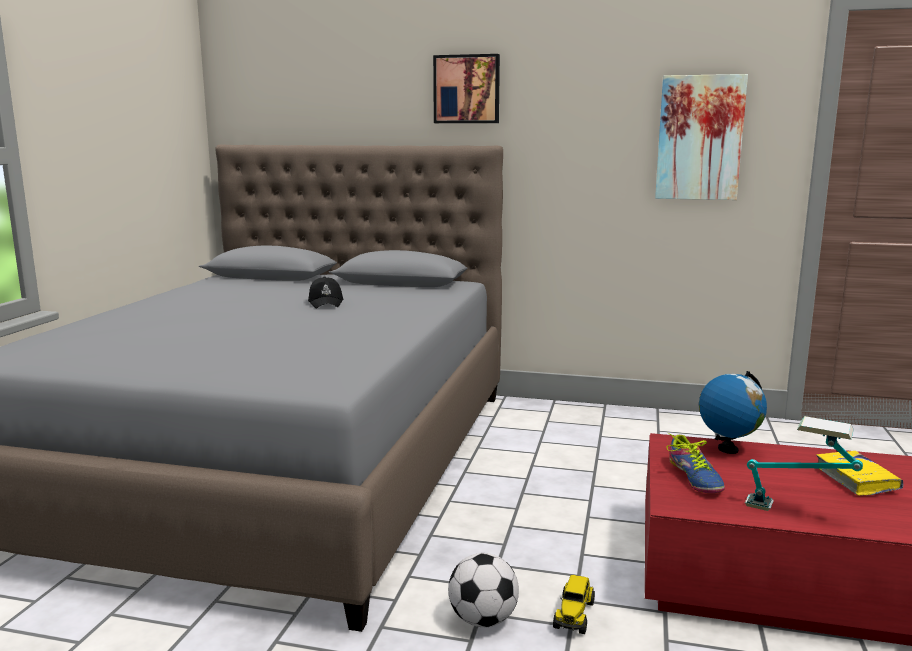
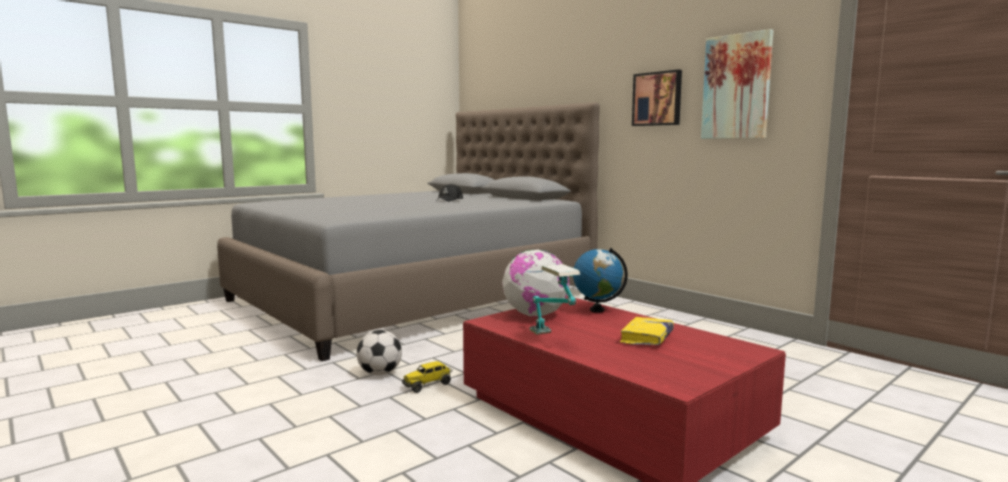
camera: 35 degrees right, 5 degrees down
picture [433,54,500,123] -> picture moved to [632,69,682,126]
shoe [666,433,725,493] -> globe [502,250,569,317]

